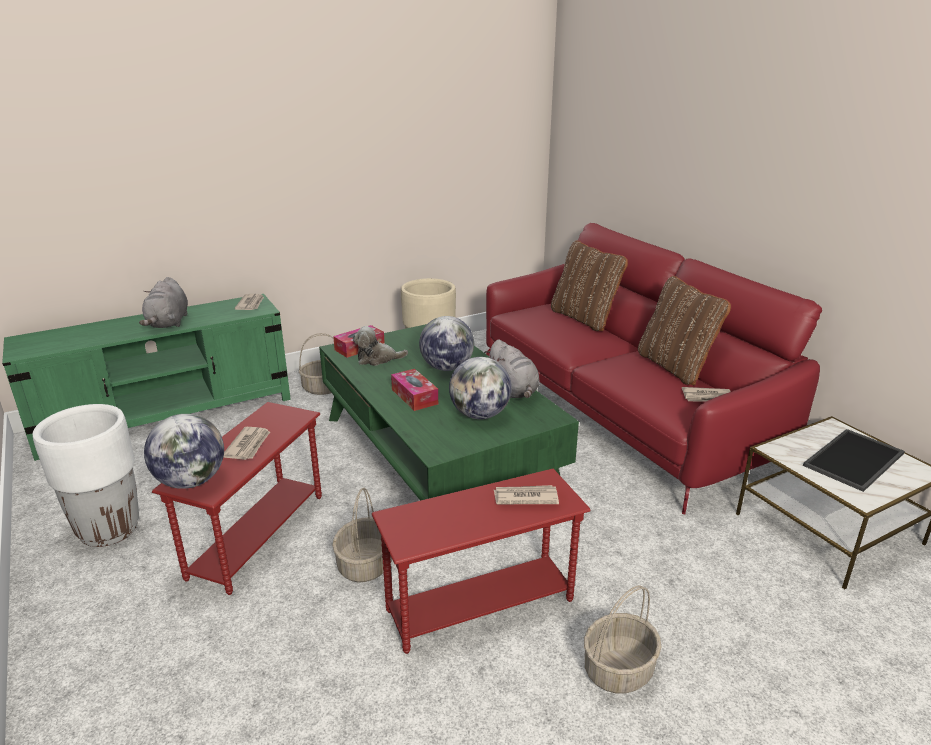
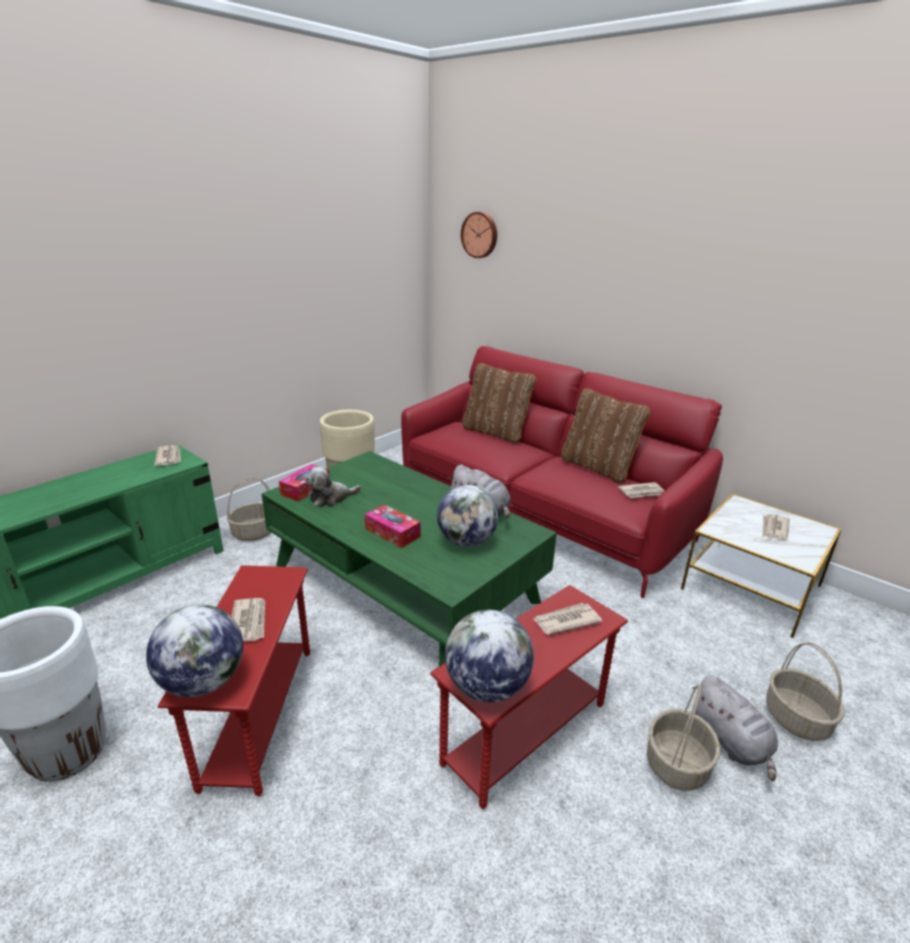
camera: 20 degrees left, 0 degrees up
grey plush toy [139,277,188,328] -> grey plush toy moved to [692,675,778,781]
basket [332,488,392,583] -> basket moved to [766,642,845,741]
globe [419,316,474,371] -> globe moved to [445,610,534,702]
tray [803,429,905,492] -> newspaper [762,514,790,540]
none -> wall clock [461,212,497,258]

